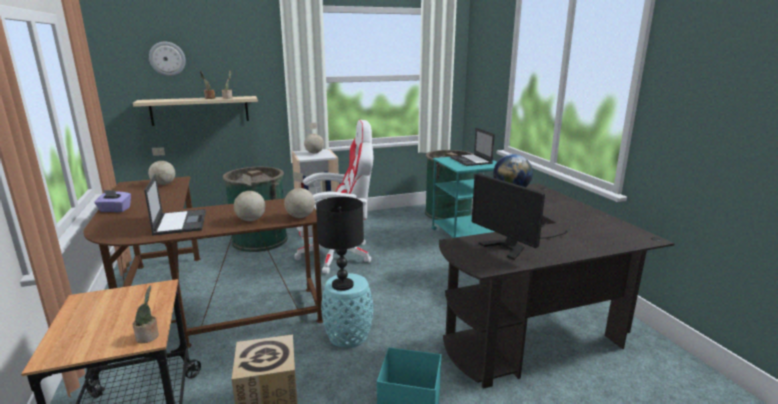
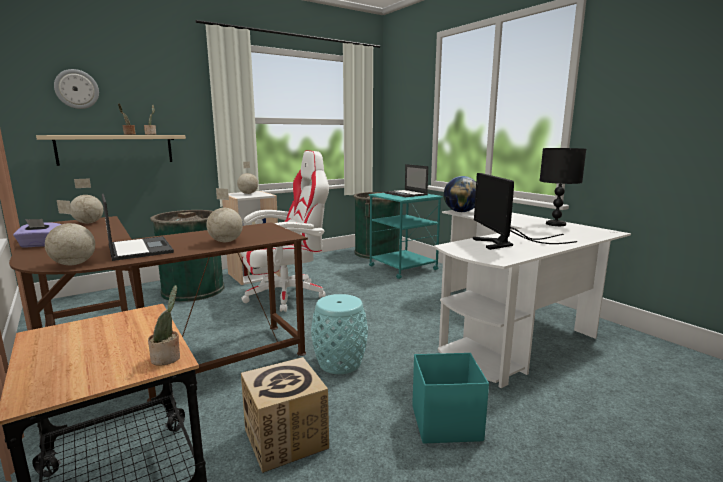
camera: 15 degrees left, 5 degrees down
globe [284,171,315,218] -> globe moved to [45,200,95,265]
black table lamp [316,197,364,291] -> black table lamp moved to [540,148,586,226]
black desk [439,183,675,389] -> white desk [434,208,631,388]
monitor [472,174,568,260] -> monitor turned 45 degrees clockwise [473,173,577,250]

